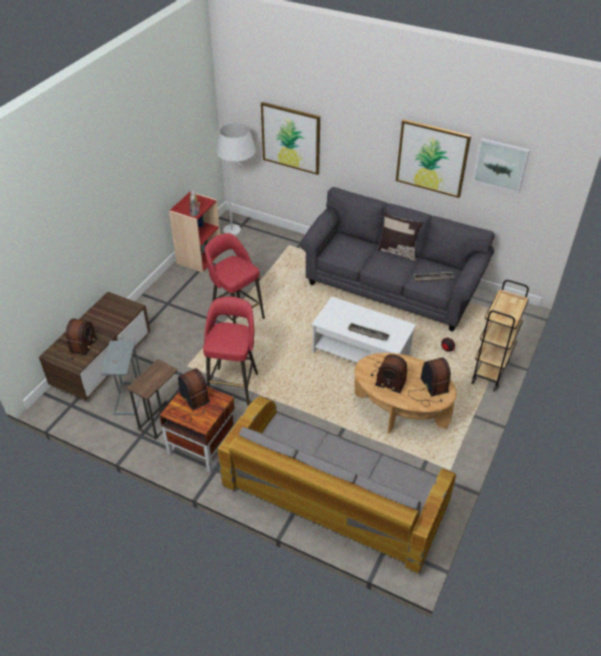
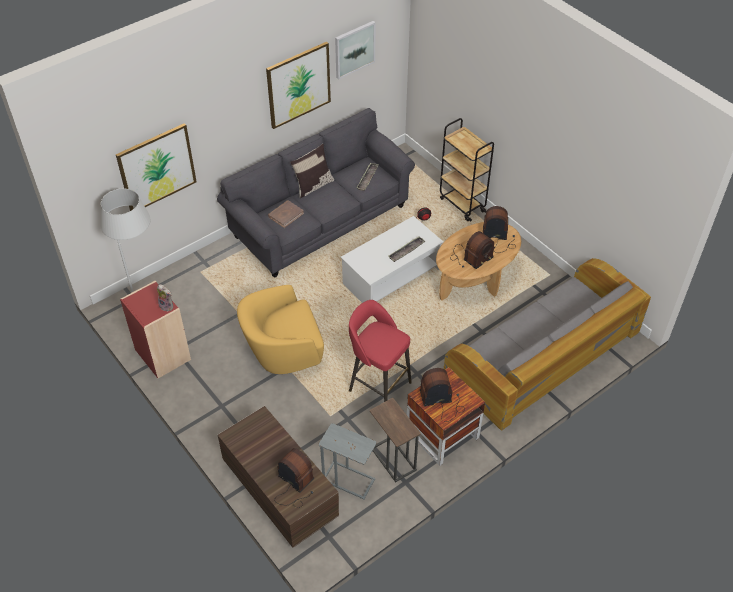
camera: 65 degrees left, 5 degrees up
red stool [205,233,265,324] -> yellow armchair [237,285,324,374]
none -> brown book [268,200,304,228]

